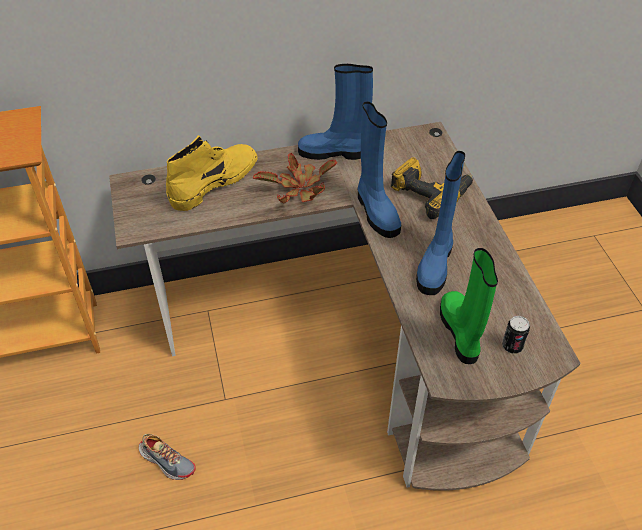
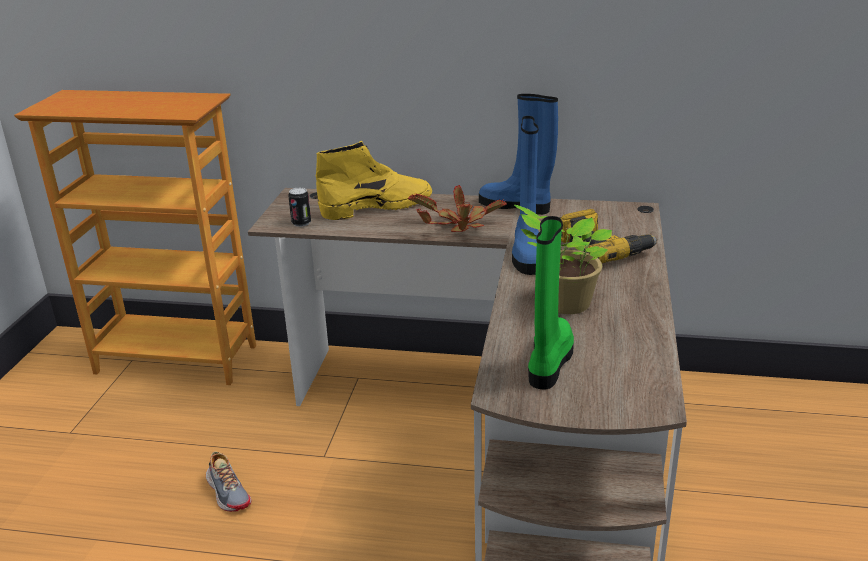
camera: 25 degrees right, 20 degrees down
blue boot [416,151,465,295] -> potted plant [514,205,612,314]
can [502,316,530,354] -> can moved to [288,187,311,227]

